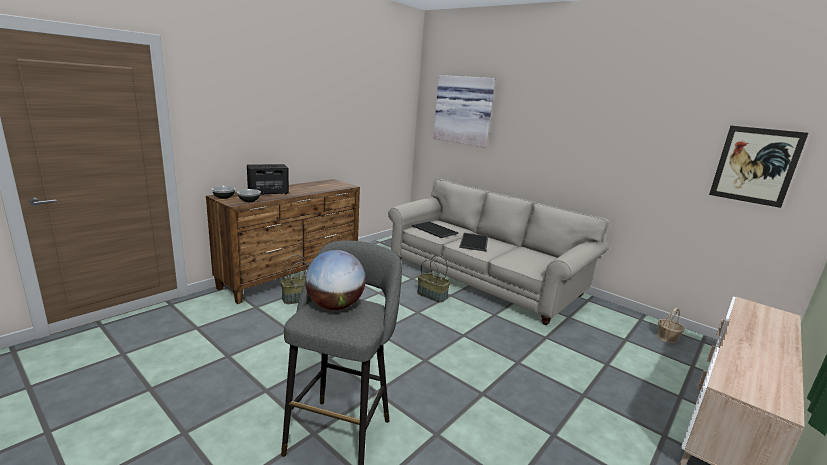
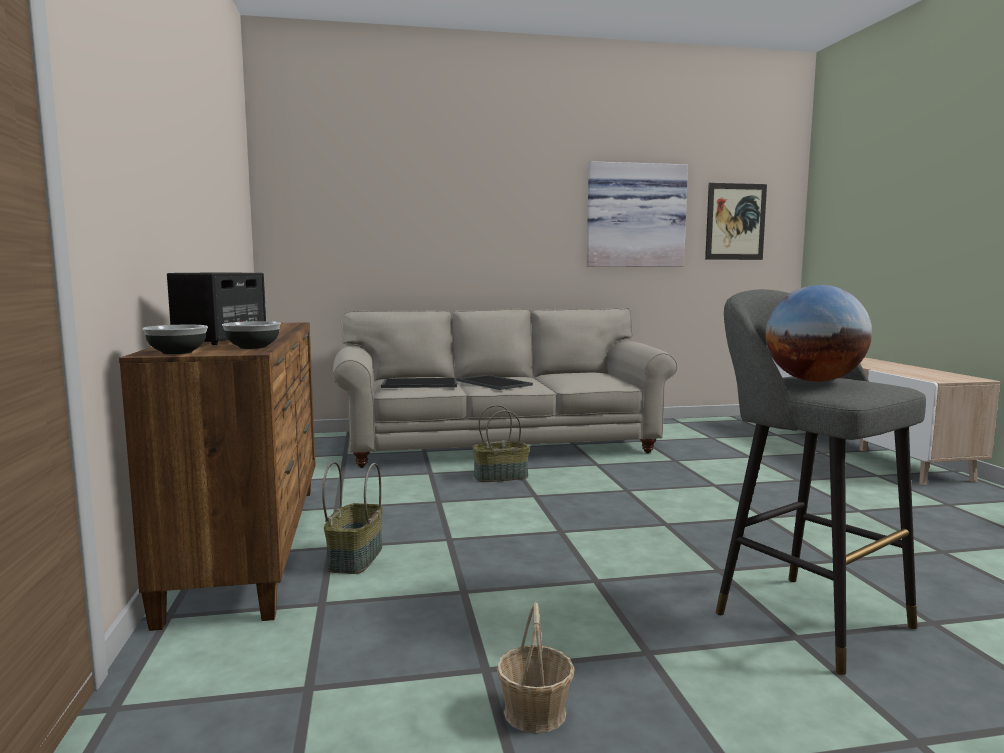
camera: 50 degrees left, 10 degrees down
picture [433,75,495,148] -> picture moved to [587,161,688,267]
basket [657,308,685,344] -> basket moved to [496,602,575,734]

